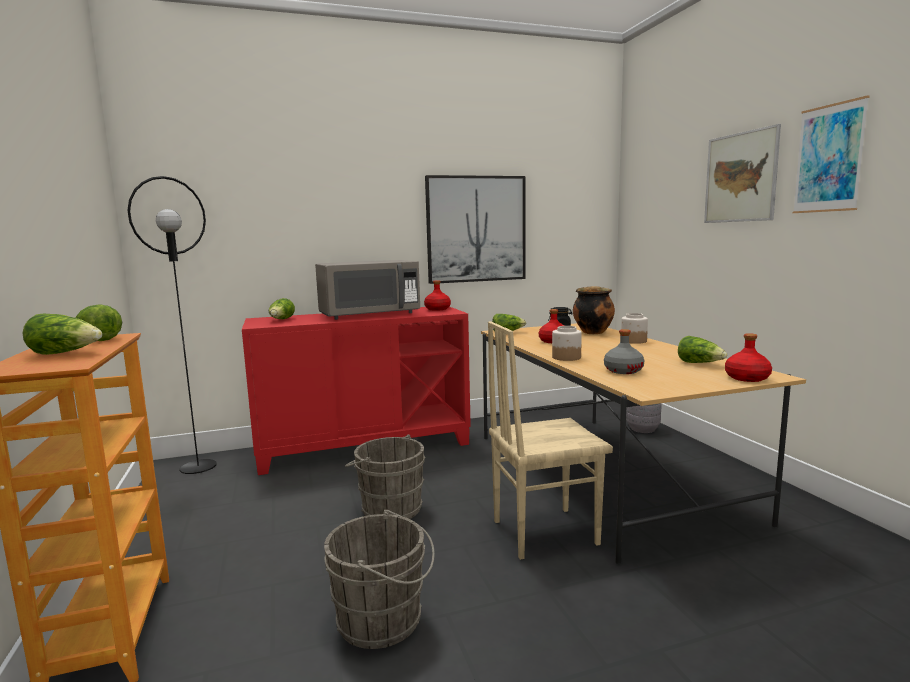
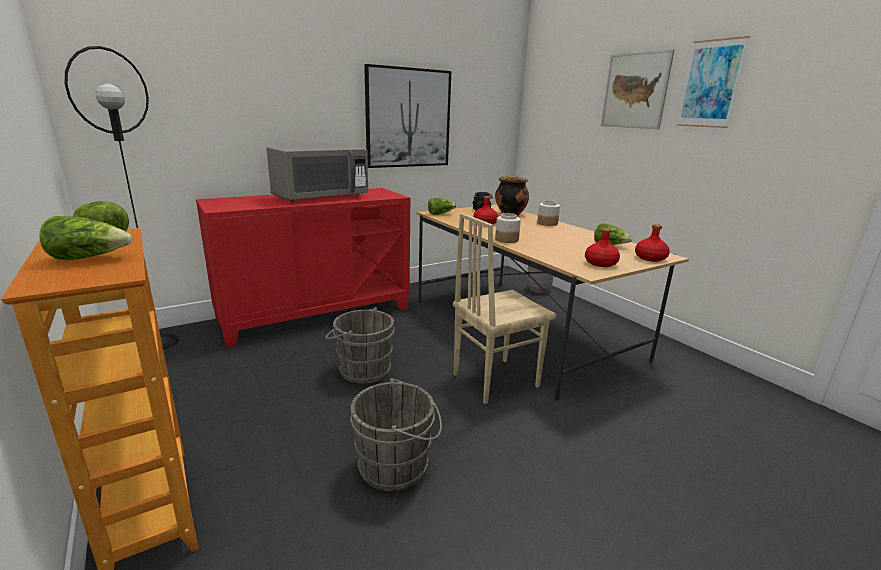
camera: 15 degrees left, 10 degrees up
lettuce [269,298,295,319] -> none
red bottle [424,280,451,311] -> red bottle moved to [585,228,620,267]
grey bottle [604,329,644,374] -> none

